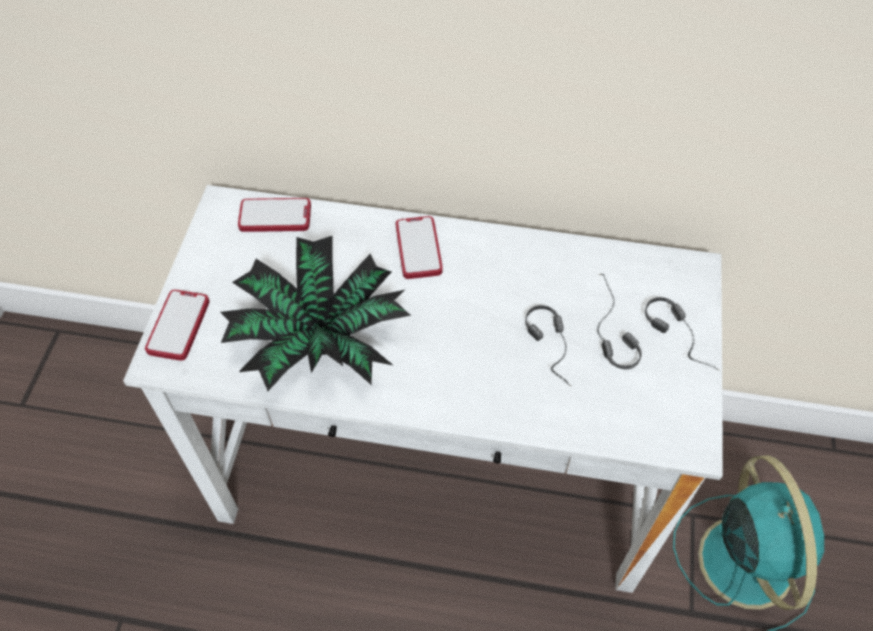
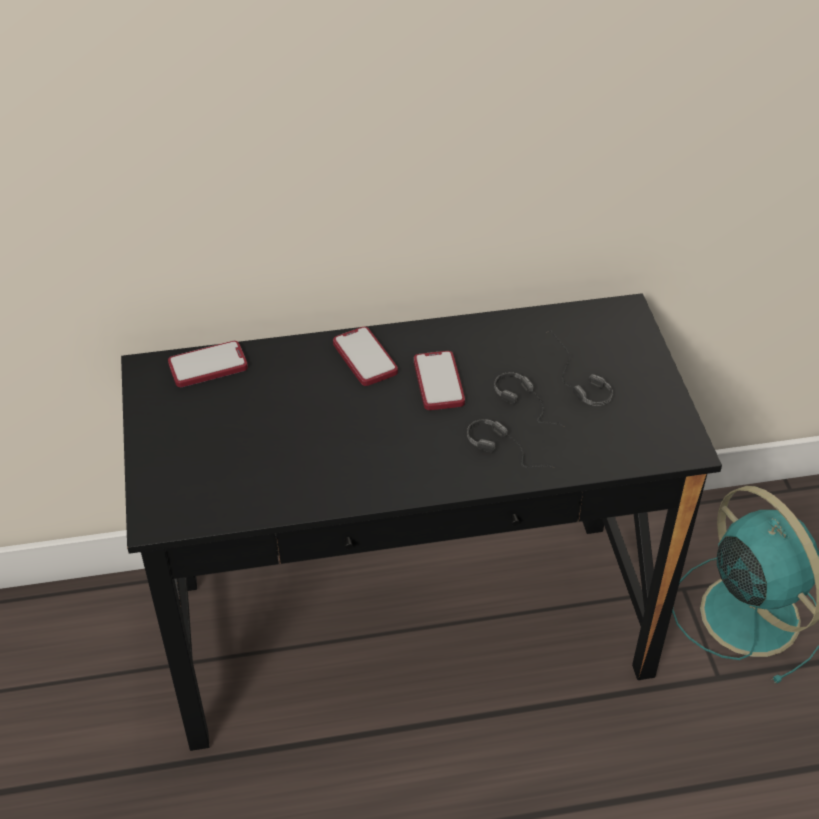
camera: 20 degrees left, 10 degrees down
white desk [123,185,723,593] -> black desk [121,293,722,751]
phone [145,290,210,361] -> phone moved to [414,351,465,410]
potted plant [220,236,411,391] -> none
headphones [645,297,719,370] -> headphones moved to [467,419,555,468]

